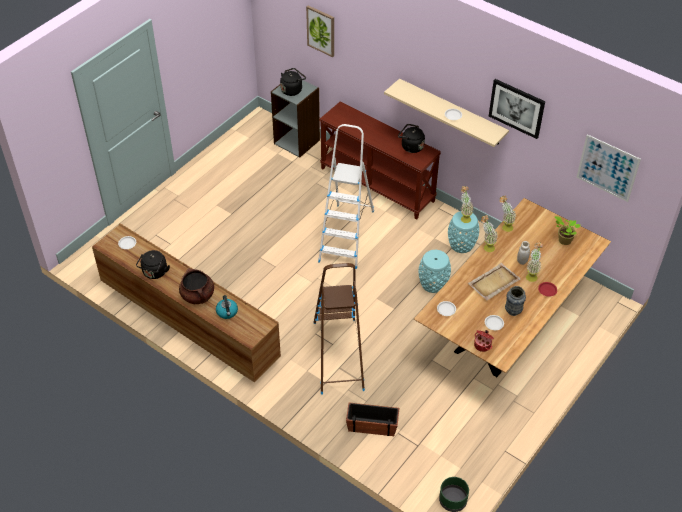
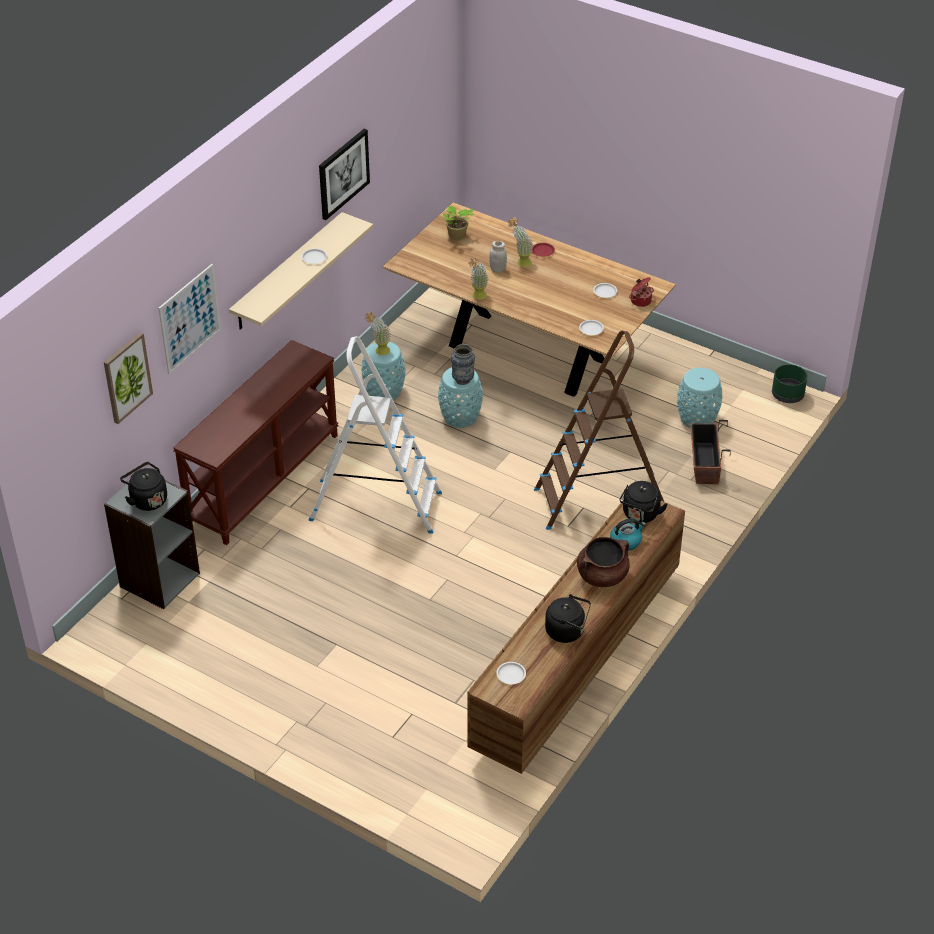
camera: 95 degrees left, 5 degrees down
black kettle [398,124,425,153] -> black kettle moved to [619,481,668,523]
beige tray [468,263,520,300] -> none
potted plant [499,196,516,232] -> none
vase [505,286,526,316] -> vase moved to [451,344,475,385]
picture [576,134,641,202] -> picture moved to [158,264,221,374]
none -> turquoise stool [677,368,722,428]

